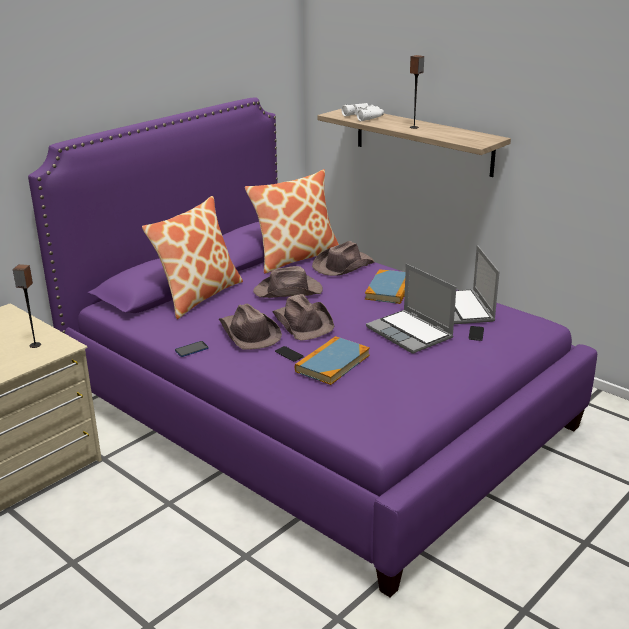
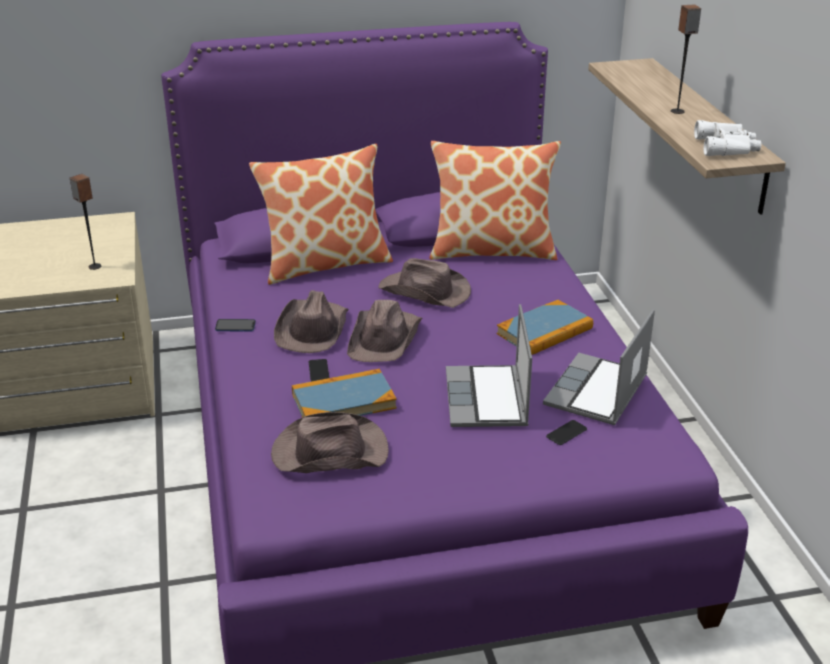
camera: 35 degrees right, 5 degrees up
brown hat [312,241,375,276] -> brown hat moved to [271,412,389,473]
white binoculars [341,103,384,121] -> white binoculars moved to [694,120,762,156]

